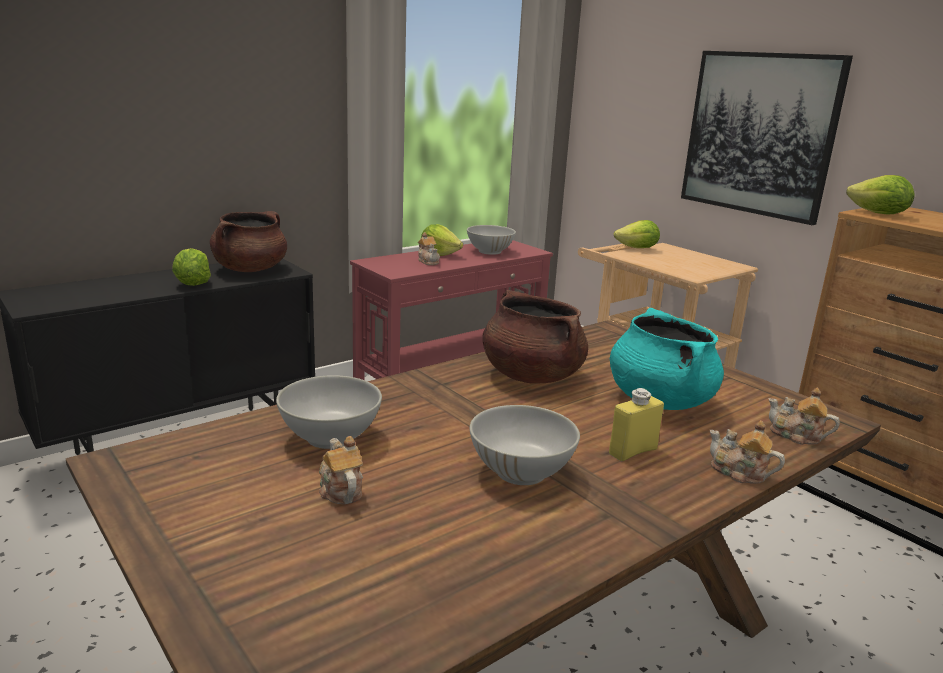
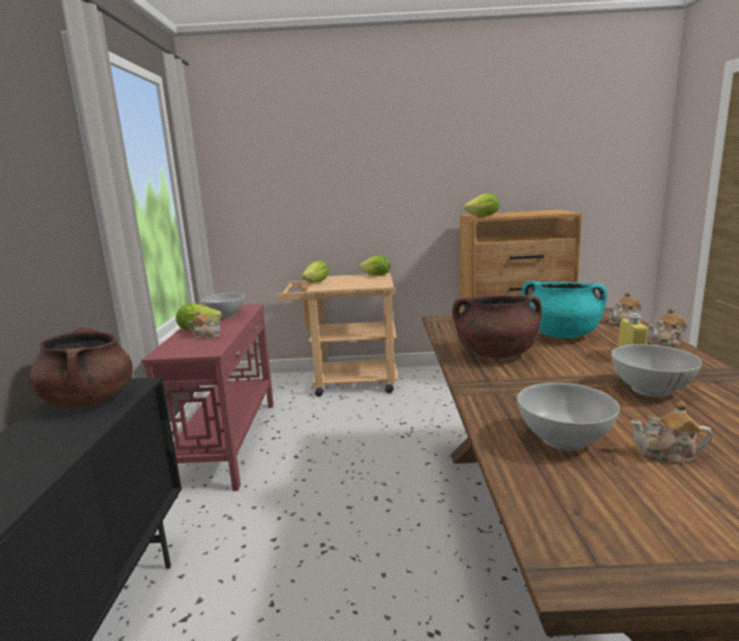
camera: 50 degrees left, 5 degrees down
lettuce [172,248,211,286] -> lettuce moved to [359,255,390,275]
picture [681,51,853,225] -> none

